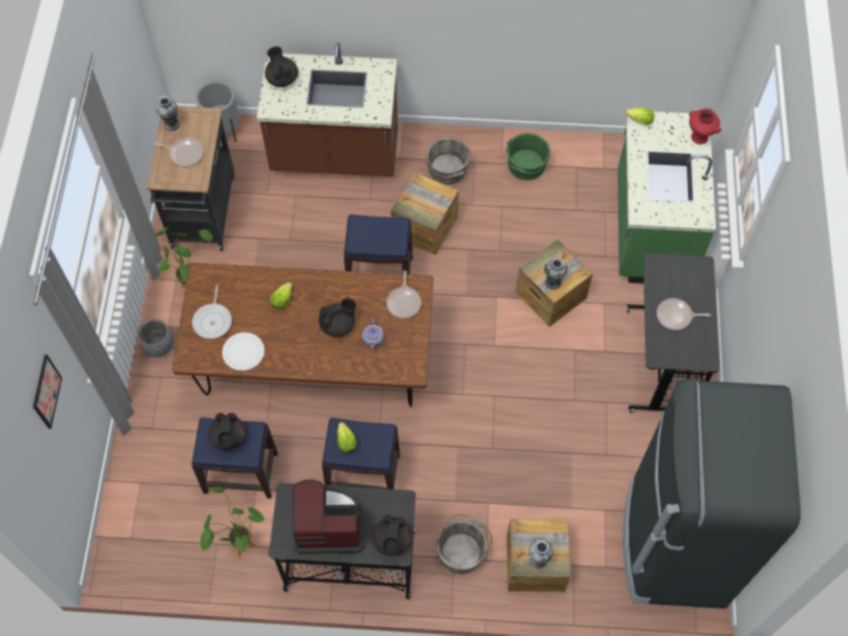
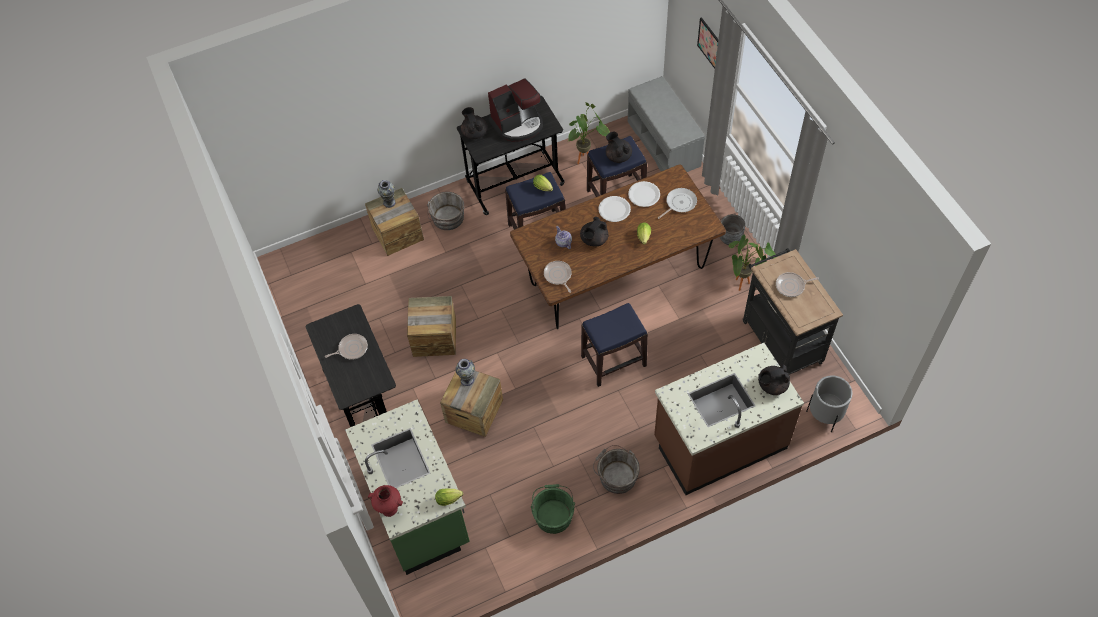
camera: 155 degrees right, 5 degrees down
vase [156,95,180,131] -> none
frying pan [192,284,232,339] -> frying pan turned 75 degrees clockwise [658,188,697,219]
black teapot [265,46,298,87] -> black teapot turned 120 degrees clockwise [758,364,790,395]
crate [391,172,459,255] -> crate moved to [407,296,456,357]
black fridge [623,379,801,609] -> none
none -> white plate [598,196,631,222]
none -> grey bench [628,76,705,172]

